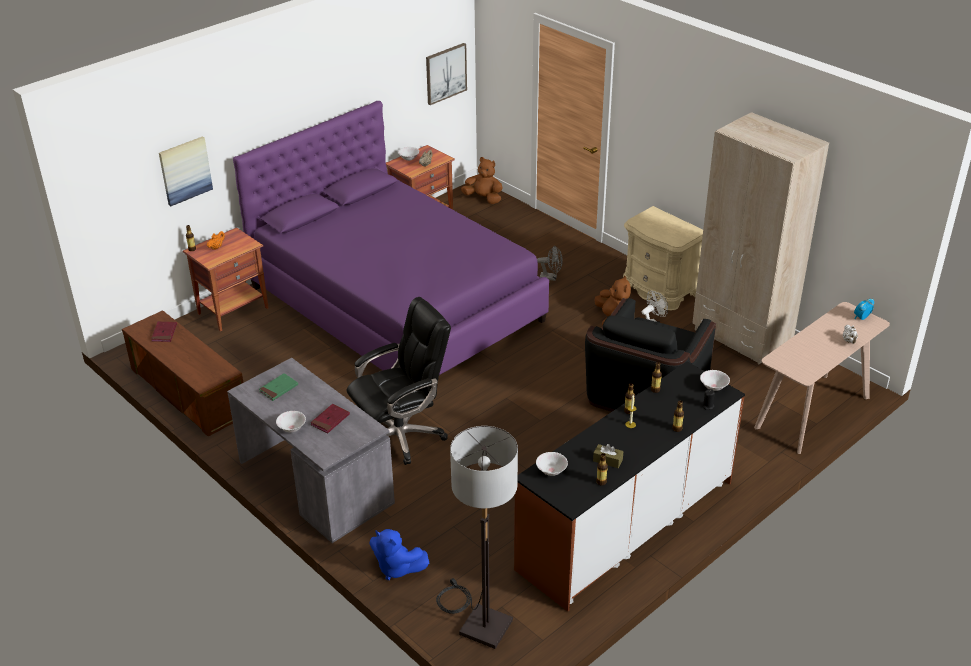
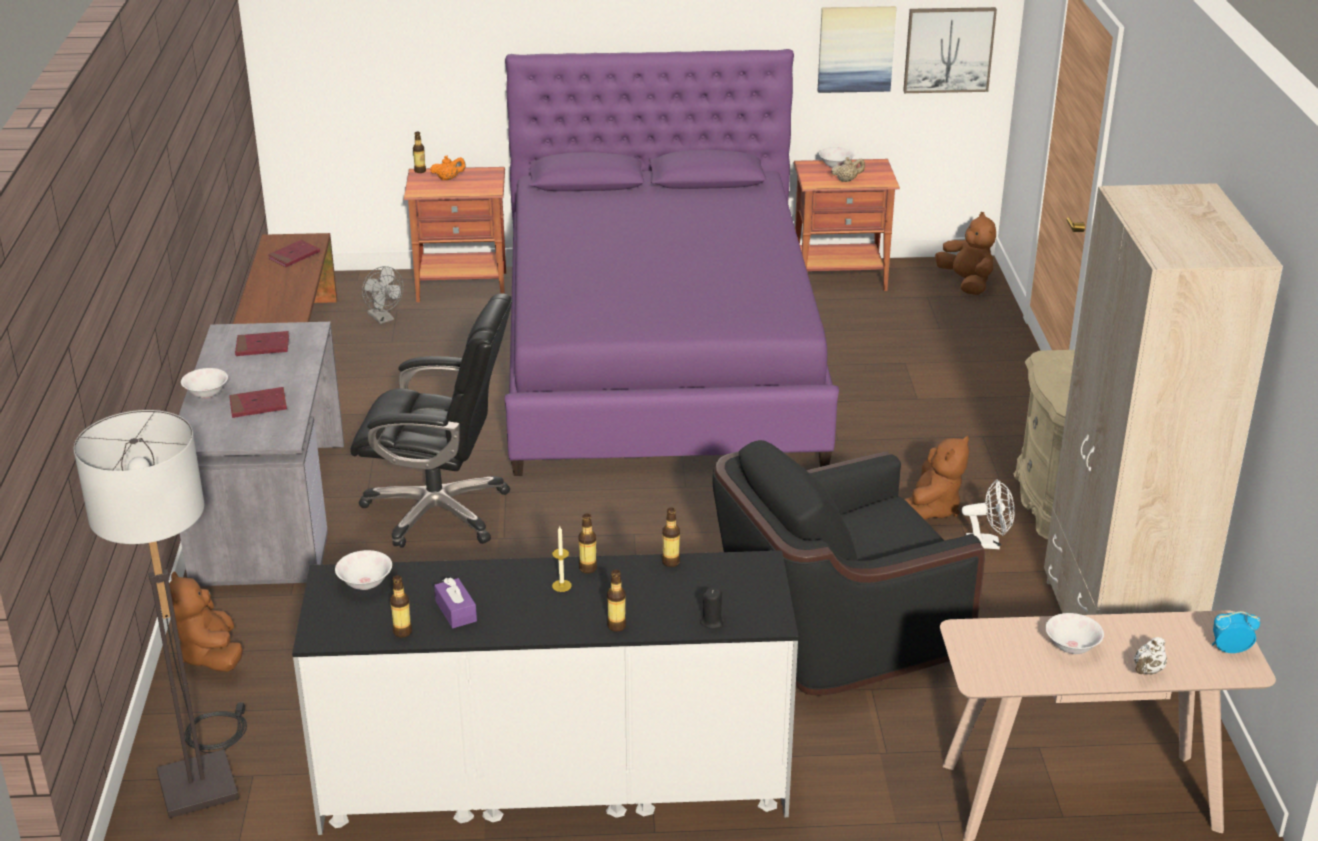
camera: 40 degrees right, 5 degrees down
picture [159,136,213,206] -> picture moved to [818,6,896,93]
green book [259,373,298,401] -> red book [235,331,289,356]
blue plush toy [369,529,429,580] -> brown plush toy [165,571,243,672]
brown dresser [514,361,745,612] -> grey dresser [292,550,799,835]
grey fan [537,246,563,281] -> grey fan moved to [362,266,404,324]
brown tissue box [593,444,623,468] -> purple tissue box [434,577,477,628]
white bowl [700,370,730,391] -> white bowl moved to [1046,613,1104,654]

